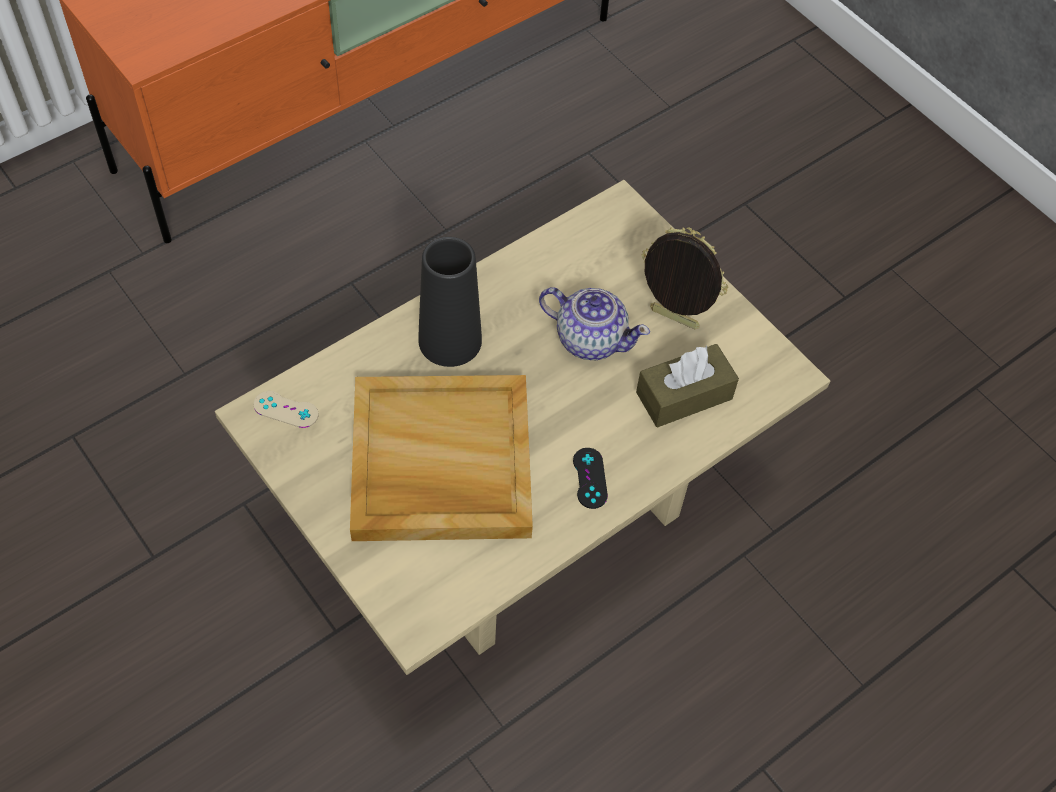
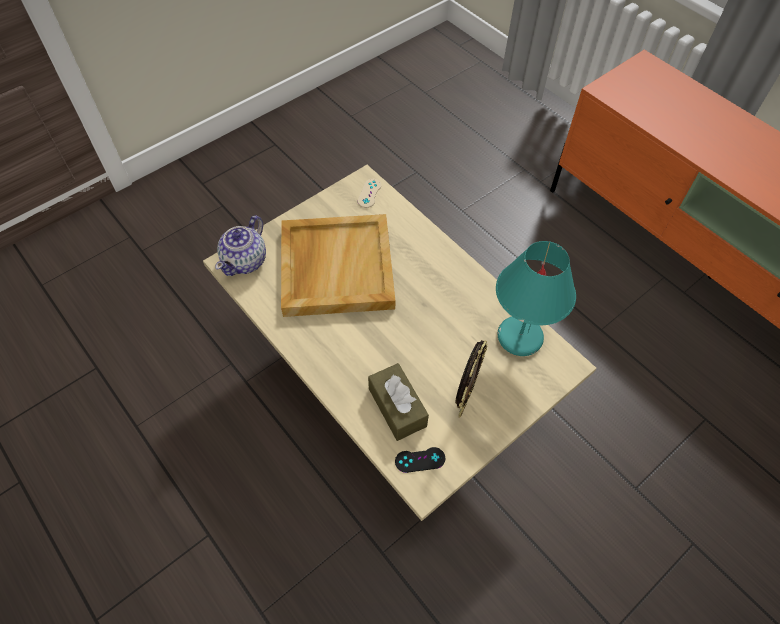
camera: 90 degrees right, 0 degrees up
black vase [418,237,482,367] -> none
teapot [539,287,650,360] -> teapot moved to [215,215,266,276]
black game controller [573,448,608,509] -> black game controller moved to [395,447,445,473]
none -> turquoise table lamp [496,241,576,356]

